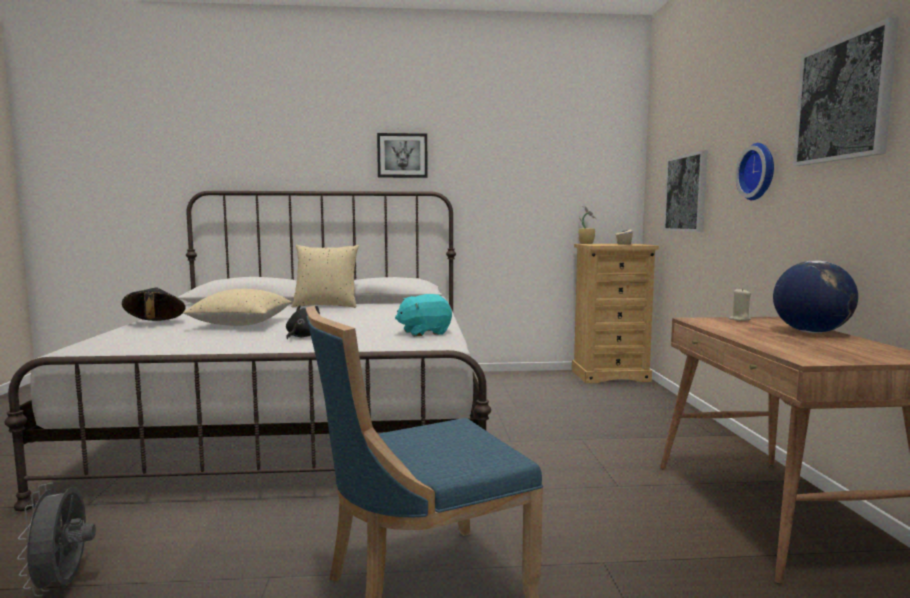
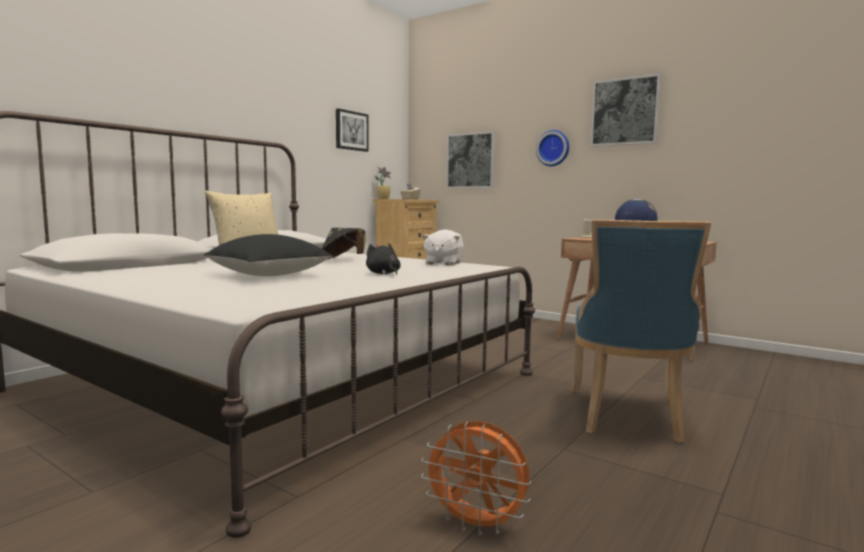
camera: 50 degrees left, 0 degrees up
grey fan [17,483,96,597] -> orange fan [421,421,532,535]
black hat [122,287,186,321] -> black hat moved to [322,228,366,259]
beige pillow [183,289,292,326] -> black pillow [204,234,333,276]
picture [377,133,428,178] -> picture moved to [336,108,369,152]
turquoise plush toy [395,294,452,337] -> white plush toy [422,229,464,265]

